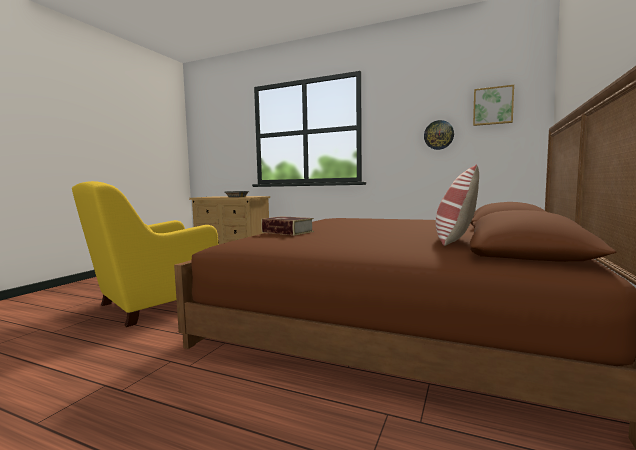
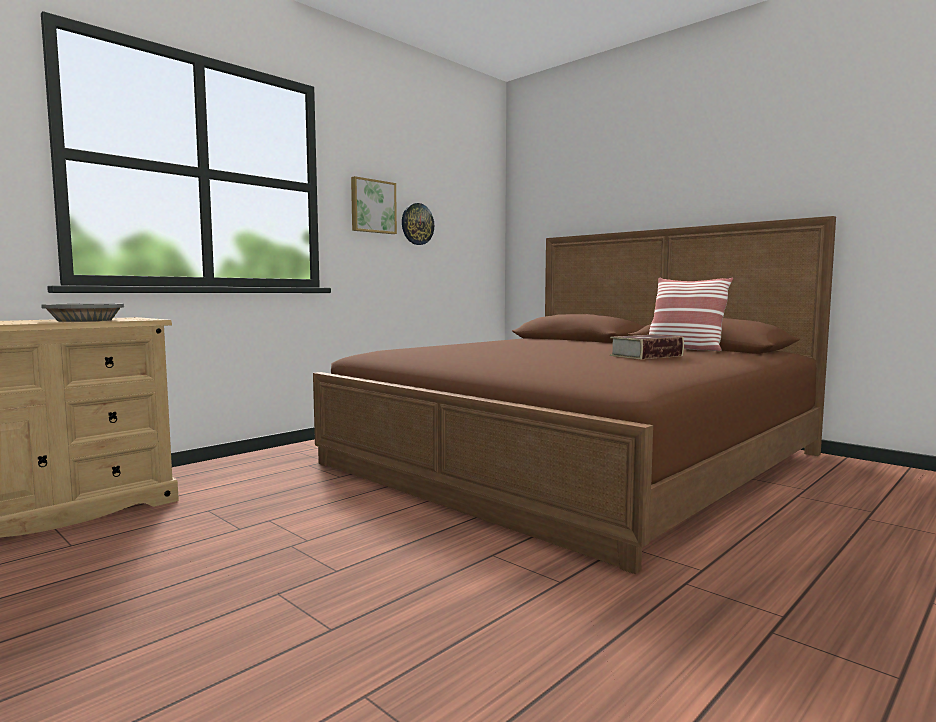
camera: 70 degrees left, 0 degrees up
yellow armchair [72,181,218,327] -> none
book [261,216,314,235] -> book moved to [610,335,684,359]
picture [473,85,514,126] -> picture moved to [351,176,397,234]

